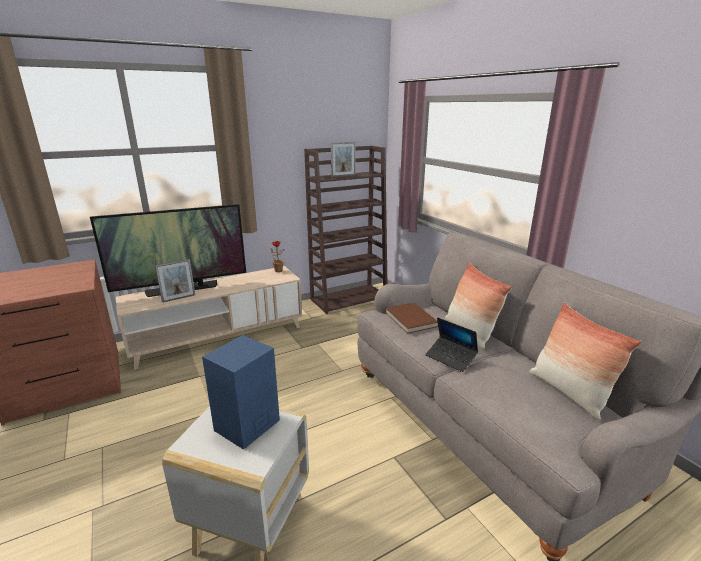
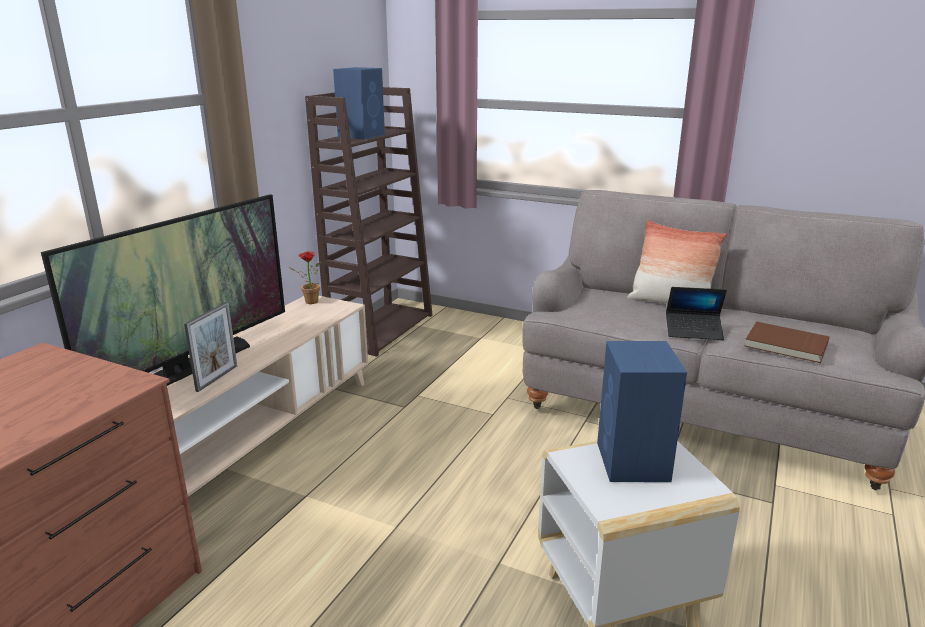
camera: 35 degrees left, 0 degrees up
picture frame [331,142,356,177] -> blue speaker [333,67,385,140]
brown book [386,303,438,334] -> brown book moved to [744,322,829,363]
pillow [529,302,641,420] -> none

